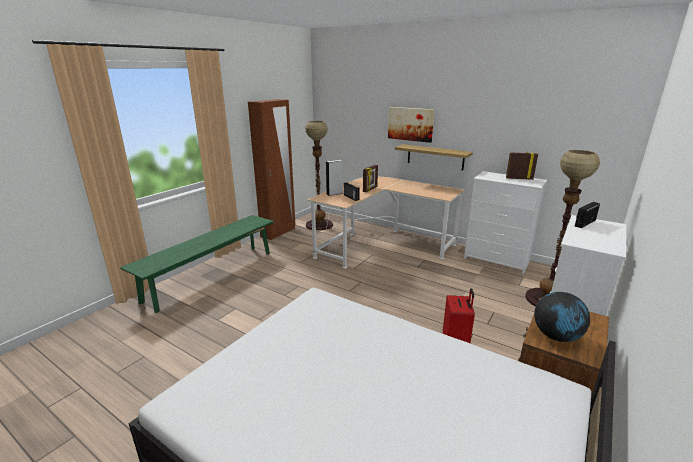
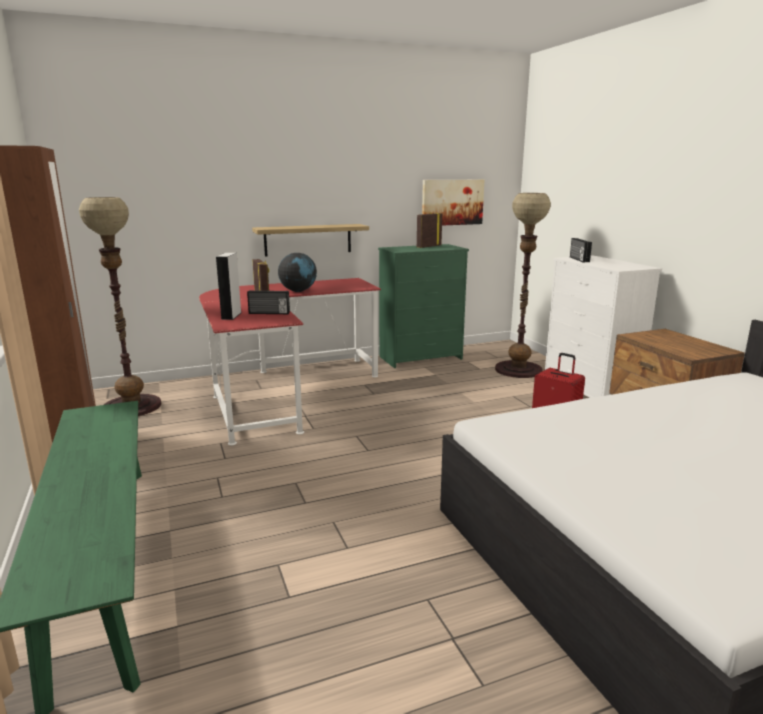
camera: 55 degrees left, 5 degrees down
beige desk [307,177,465,268] -> red desk [199,278,381,446]
picture [388,107,435,143] -> picture moved to [422,180,484,226]
white dresser [464,171,547,274] -> green dresser [378,244,469,368]
globe [534,292,590,342] -> globe moved to [278,253,317,292]

